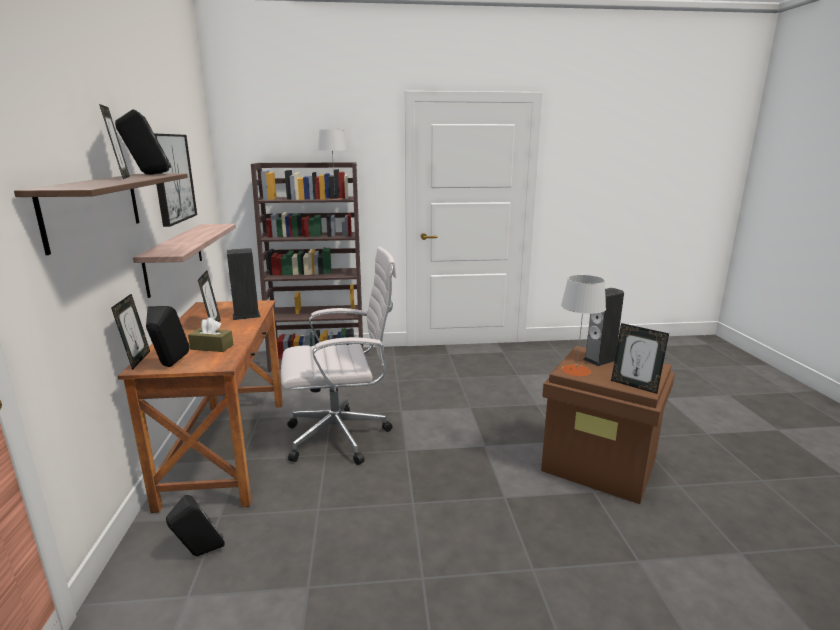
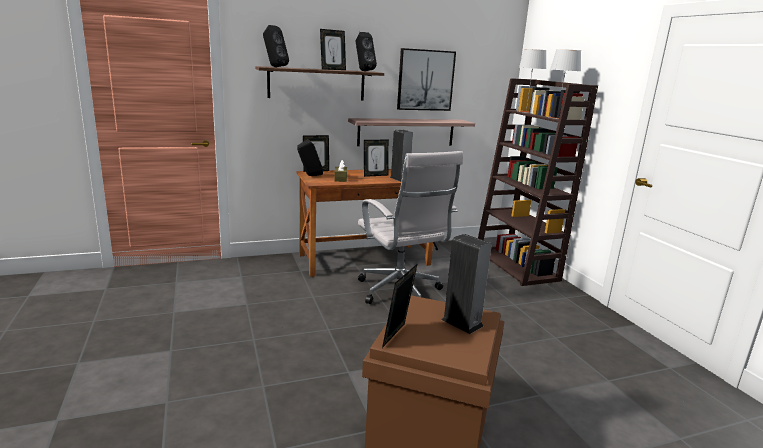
camera: 75 degrees right, 0 degrees up
black speaker [166,495,225,556] -> black speaker moved to [263,25,289,67]
grey table lamp [561,275,606,377] -> grey table lamp moved to [518,49,546,113]

